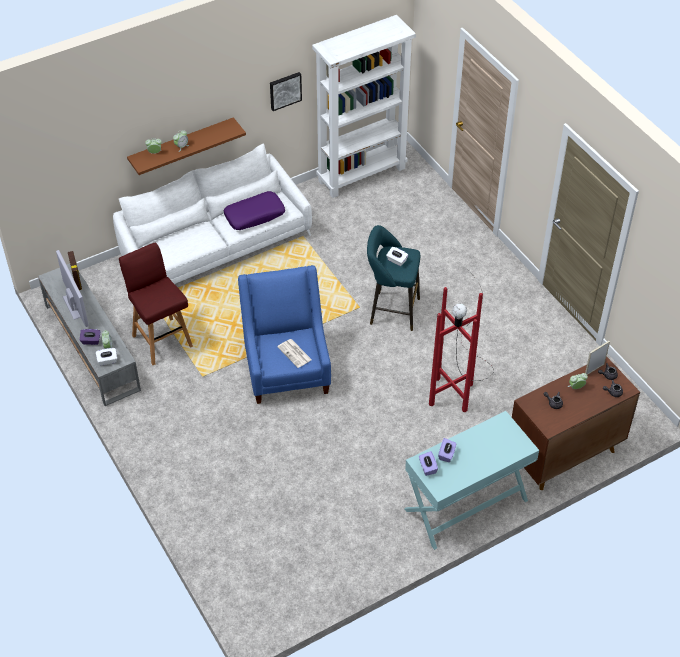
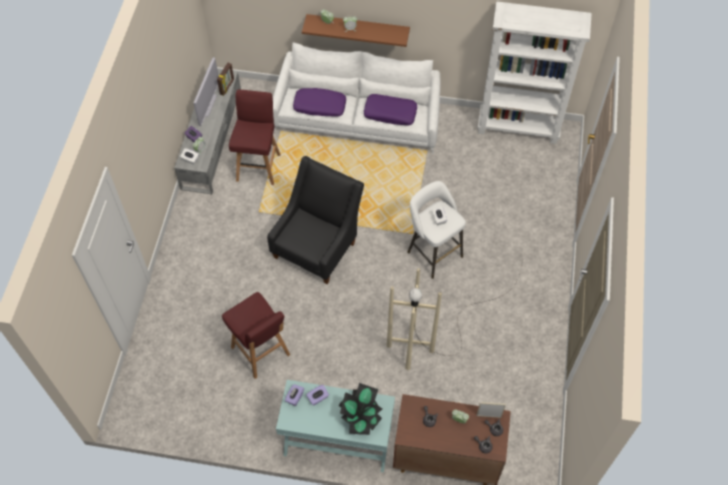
camera: 40 degrees right, 10 degrees up
blue armchair [238,265,331,404] -> black armchair [267,156,364,284]
picture [270,72,302,111] -> none
newspaper [277,339,312,368] -> none
turquoise stool [367,225,420,331] -> white stool [407,181,466,279]
red floor lamp [429,269,494,412] -> beige floor lamp [387,267,522,370]
none -> red stool [222,292,290,379]
none -> purple pillow [293,88,346,117]
none -> potted plant [339,383,382,435]

